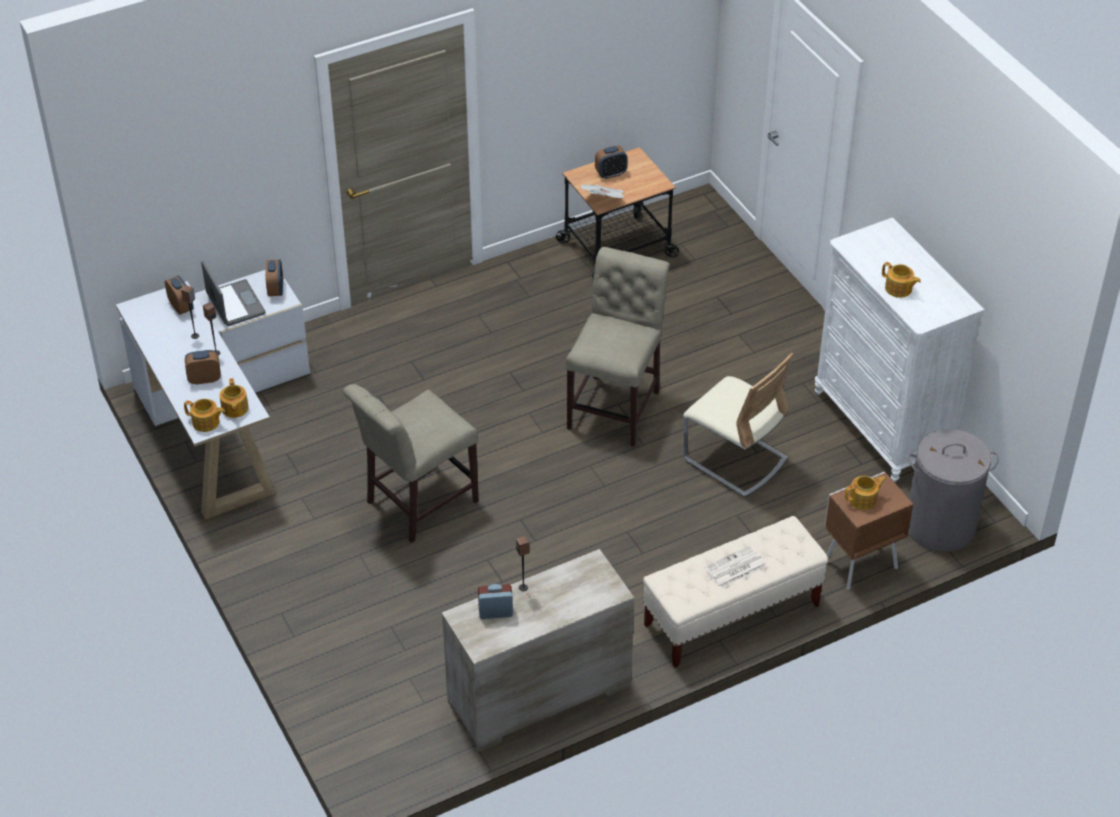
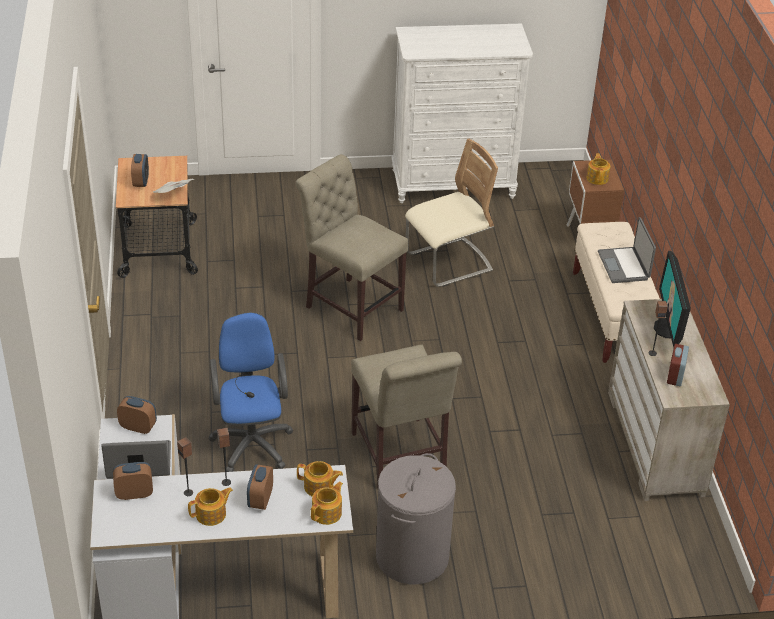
camera: 70 degrees left, 5 degrees down
newspaper [704,545,767,588] -> laptop [598,217,656,283]
teapot [882,262,921,298] -> teapot moved to [188,487,233,526]
grey laundry basket [908,429,999,552] -> grey laundry basket moved to [376,453,456,585]
none -> blue office chair [209,312,293,472]
none -> monitor [654,251,691,347]

